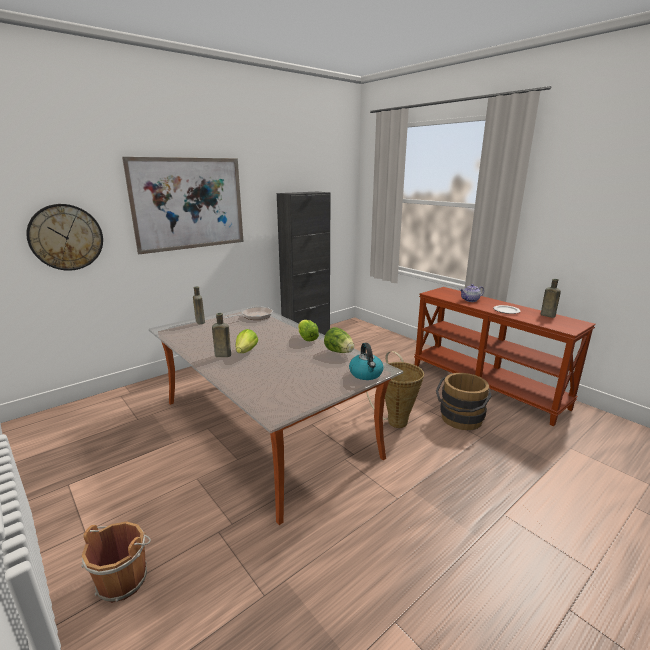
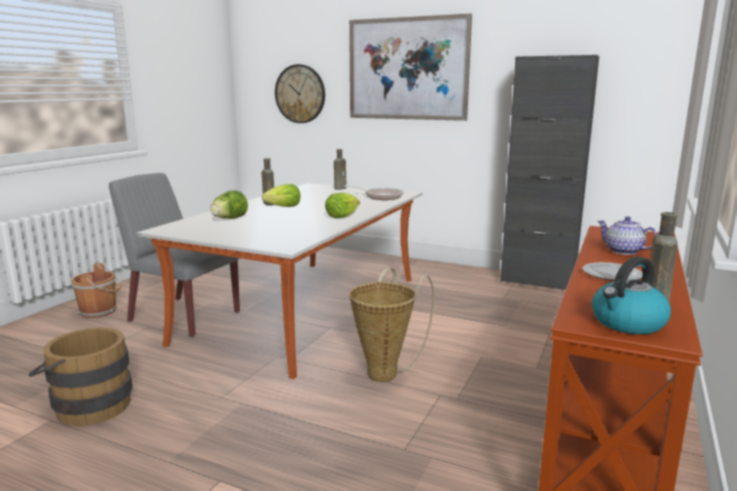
camera: 65 degrees right, 5 degrees down
lettuce [324,327,354,353] -> lettuce moved to [210,190,248,219]
kettle [349,343,384,380] -> kettle moved to [592,256,671,334]
brown bucket [436,373,492,430] -> brown bucket moved to [29,327,133,426]
none -> grey chair [109,173,240,337]

